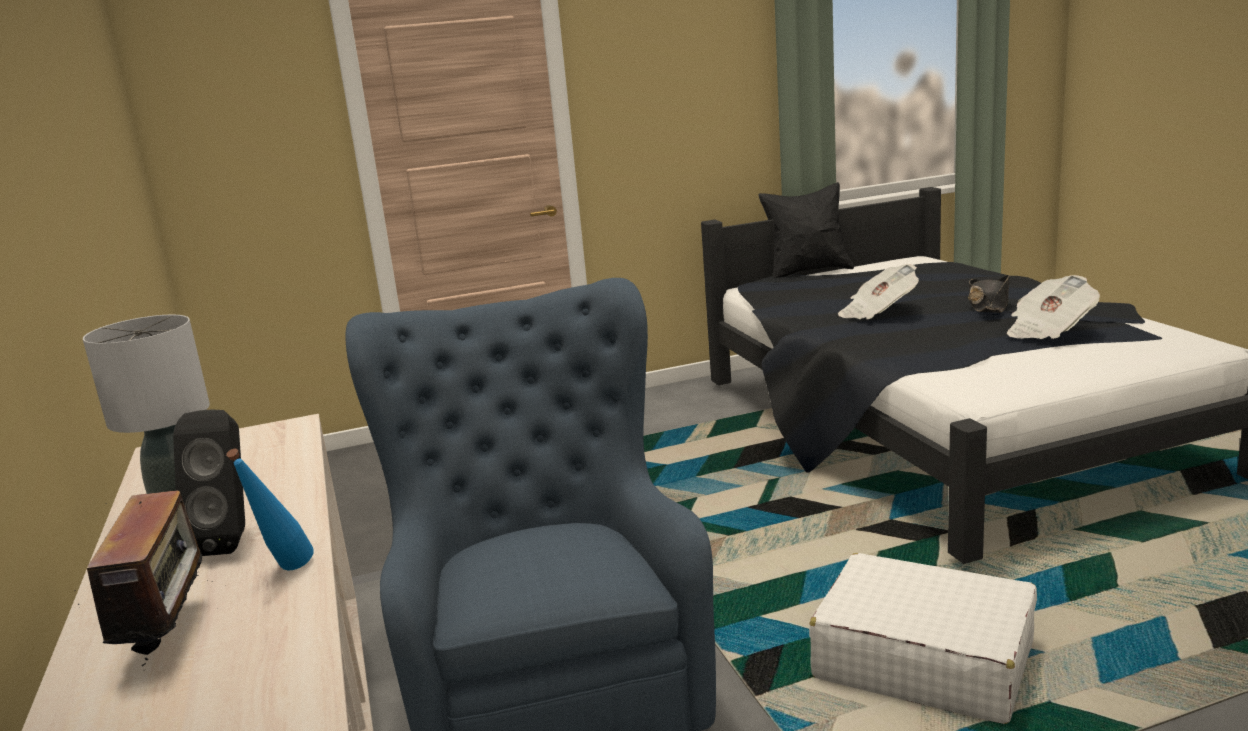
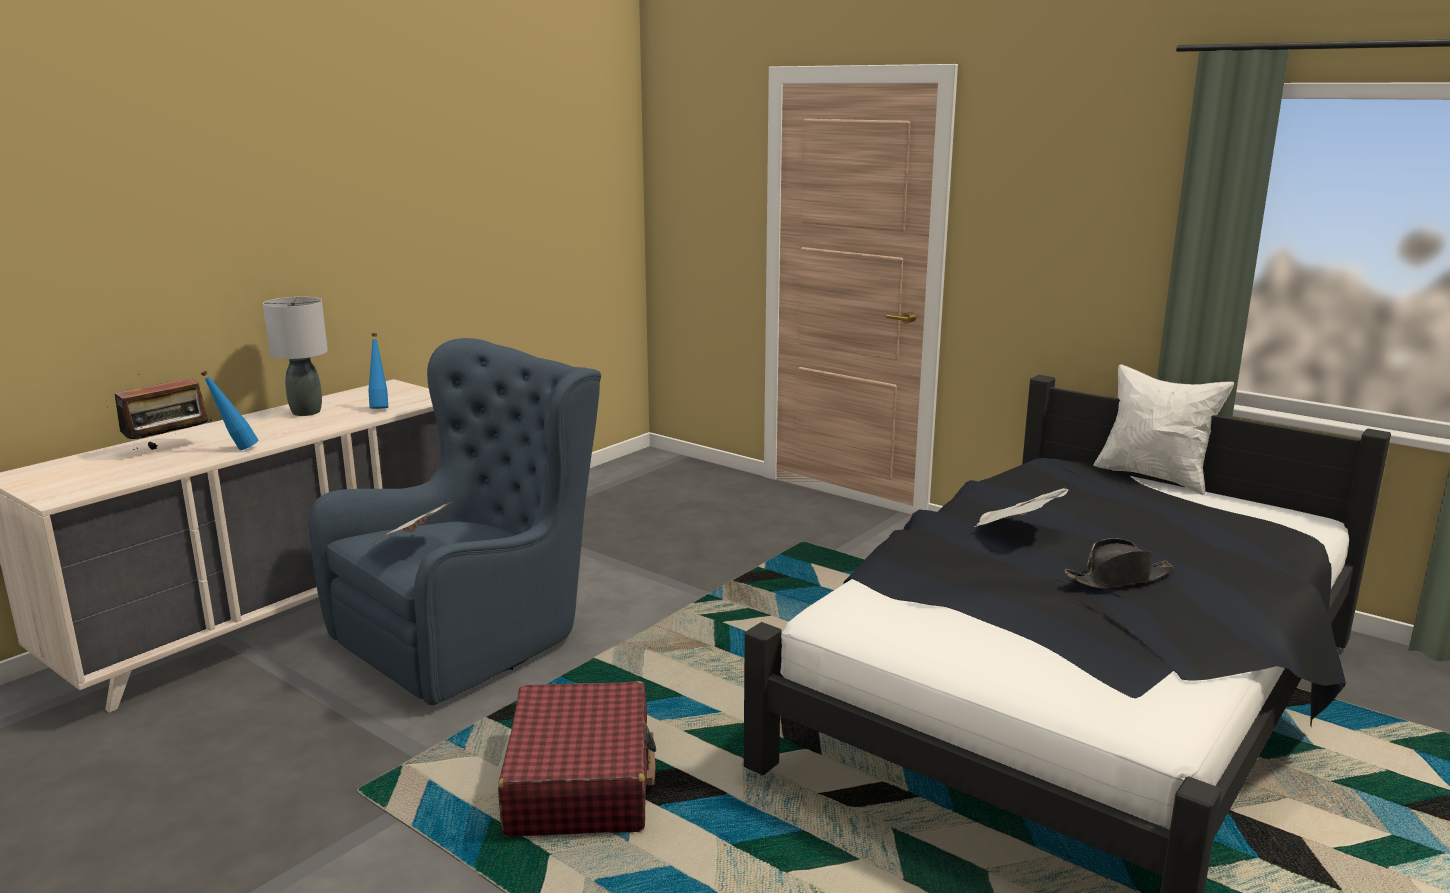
camera: 55 degrees right, 0 degrees up
black speaker [173,410,245,556] -> none
black pillow [758,182,854,278] -> white pillow [1093,364,1234,495]
white suitcase [809,553,1037,724] -> red suitcase [498,681,656,837]
newspaper [1007,275,1100,339] -> newspaper moved to [364,502,452,548]
none -> blue bottle [368,333,388,409]

